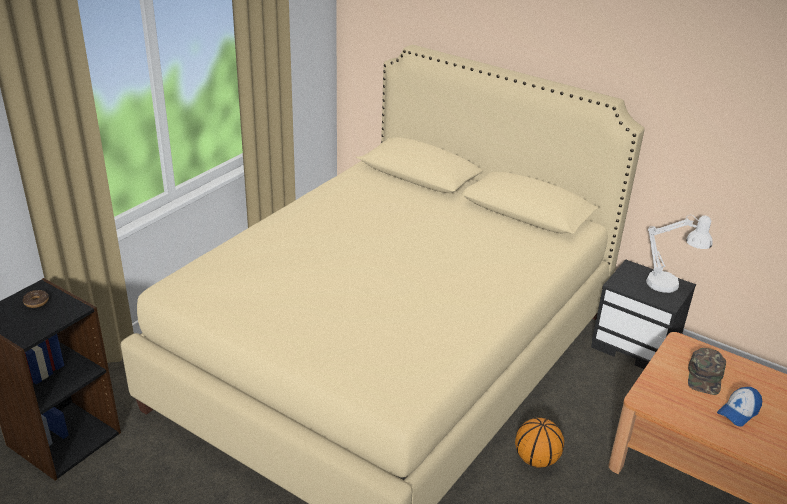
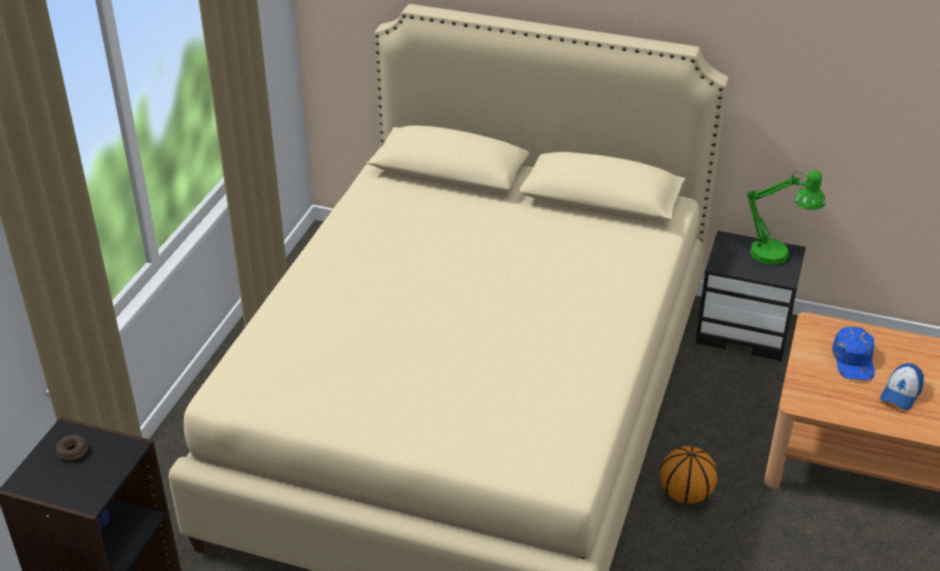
camera: 15 degrees left, 5 degrees up
white table lamp [646,215,713,293] -> green table lamp [747,170,825,265]
green cap [688,348,726,395] -> blue cap [832,327,875,380]

